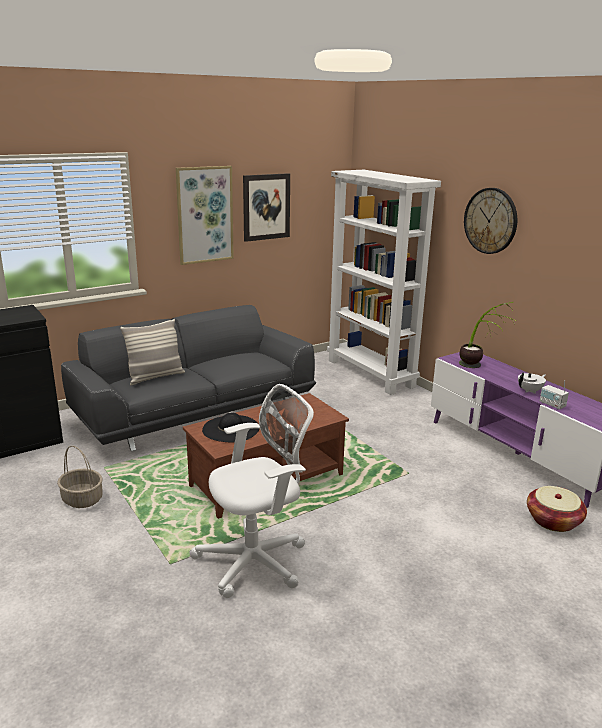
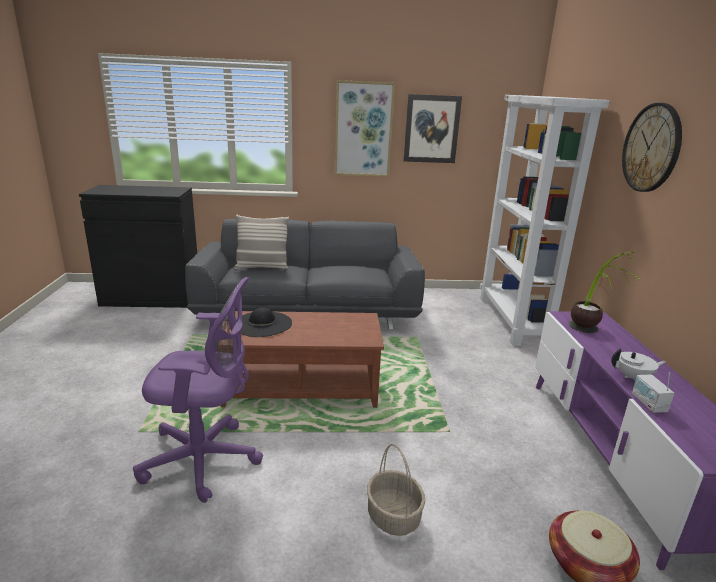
camera: 30 degrees right, 0 degrees up
basket [57,446,103,508] -> basket moved to [367,444,425,536]
white office chair [190,384,314,598] -> purple office chair [133,277,263,503]

